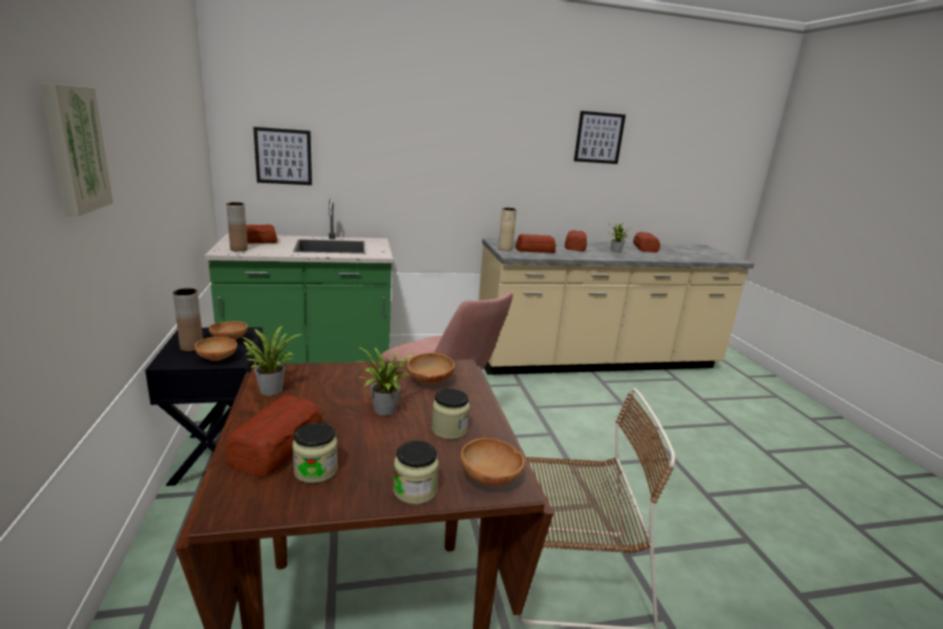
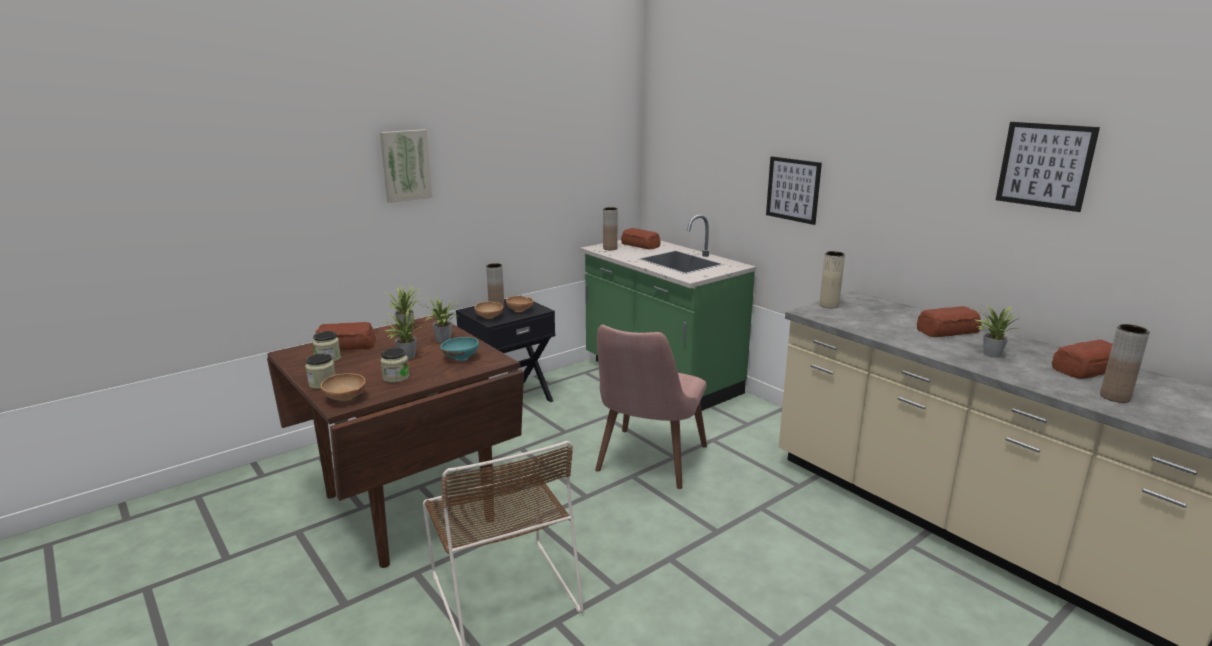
camera: 65 degrees right, 0 degrees up
picture [253,127,312,185] -> picture moved to [766,156,822,225]
brown bowl [407,353,455,385] -> turquoise bowl [440,337,479,361]
bread [515,234,556,253] -> none
none -> potted plant [422,298,458,342]
none -> brown vase [1100,324,1150,403]

